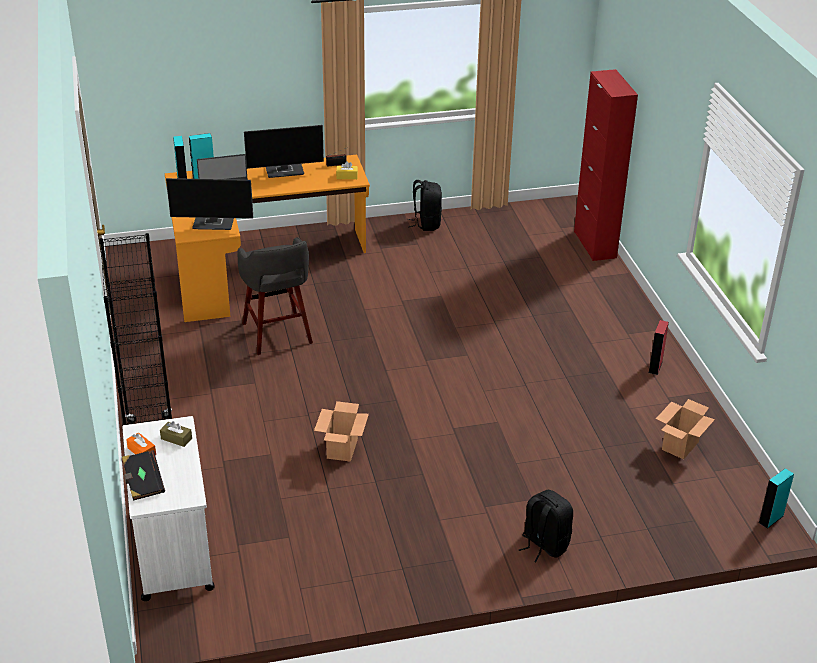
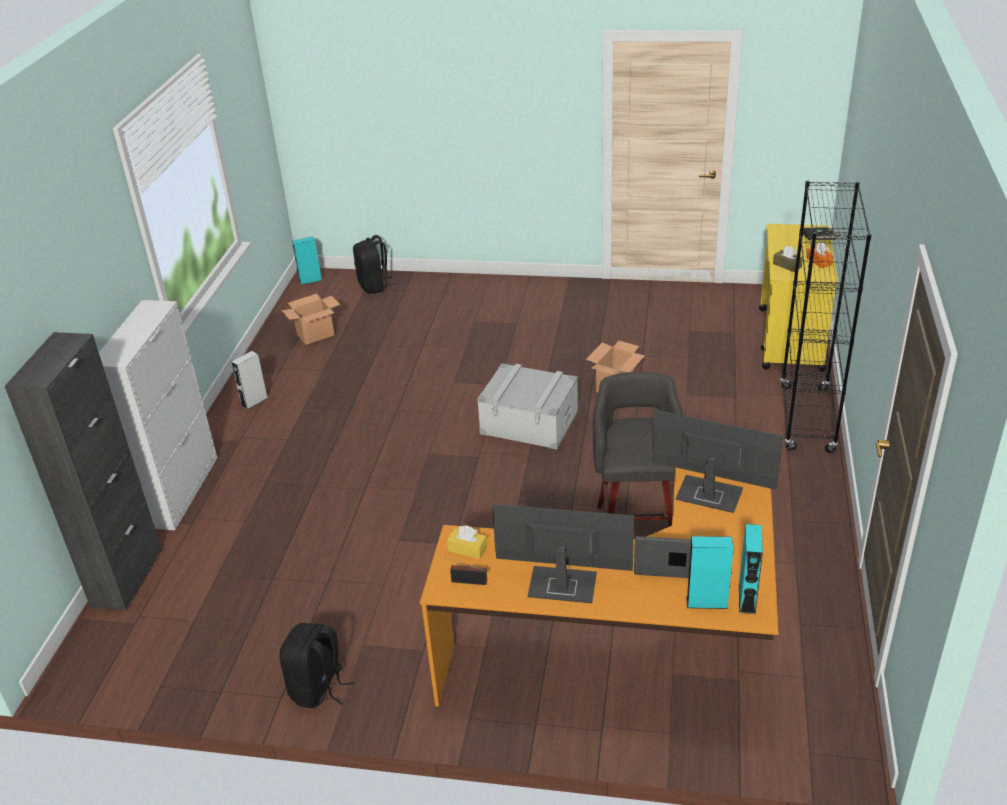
camera: 155 degrees left, 0 degrees up
white cart [122,416,215,601] -> yellow cart [759,224,838,372]
black backpack [519,490,573,563] -> black backpack moved to [353,235,396,294]
red cabinet [574,69,638,261] -> black cabinet [5,332,162,611]
red speaker [648,320,669,375] -> grey speaker [231,351,268,410]
none -> white cabinet [99,300,217,530]
none -> grey storage box [477,363,578,450]

